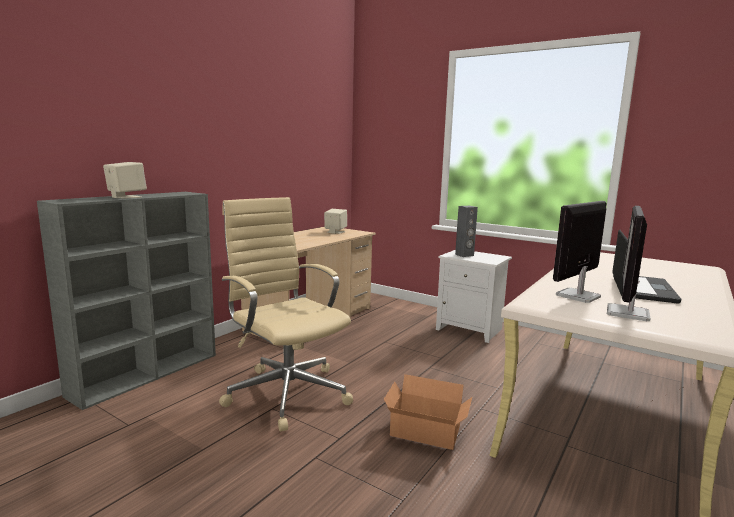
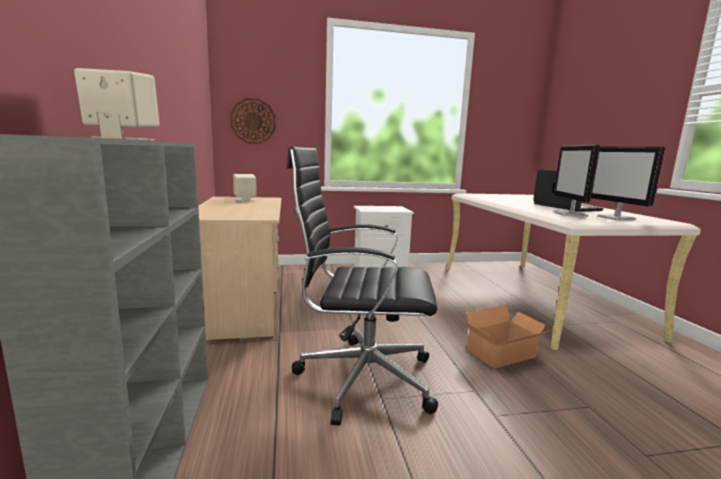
camera: 45 degrees left, 0 degrees up
beige office chair [219,197,353,431] -> black office chair [287,146,438,426]
grey speaker [455,206,478,257] -> none
none -> wall clock [230,98,276,144]

